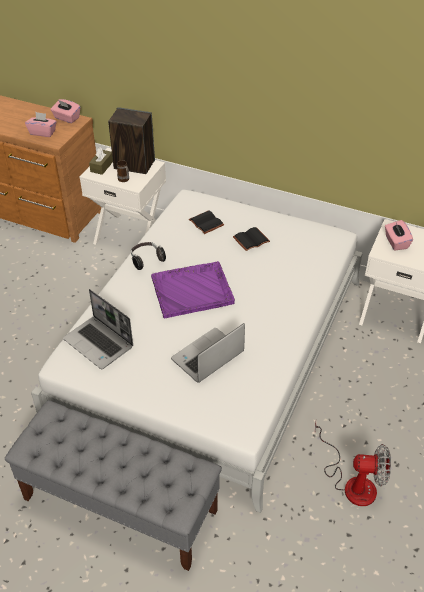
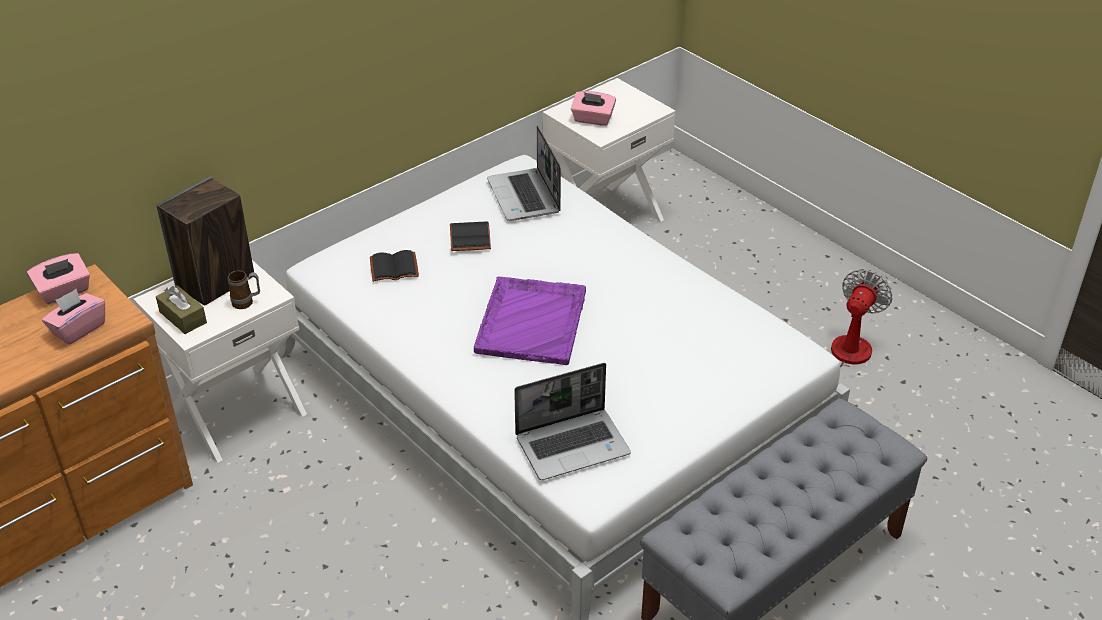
camera: 65 degrees left, 5 degrees down
headphones [131,242,166,270] -> none
laptop [171,323,245,383] -> laptop moved to [487,125,561,221]

